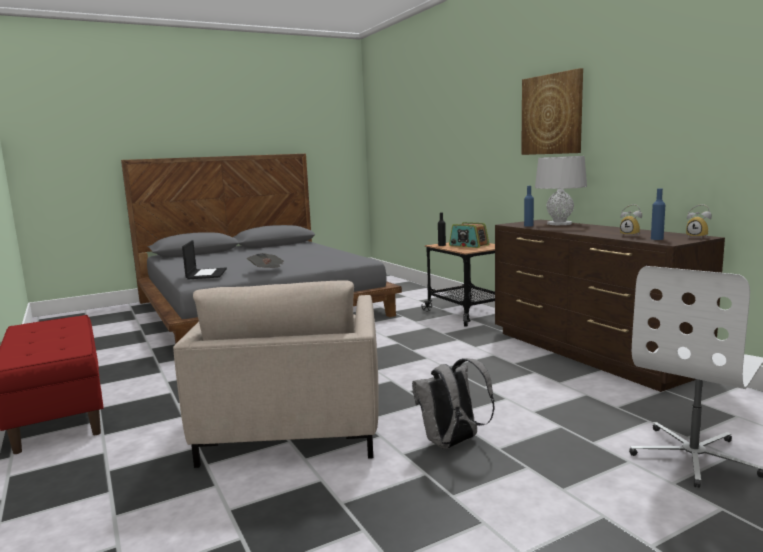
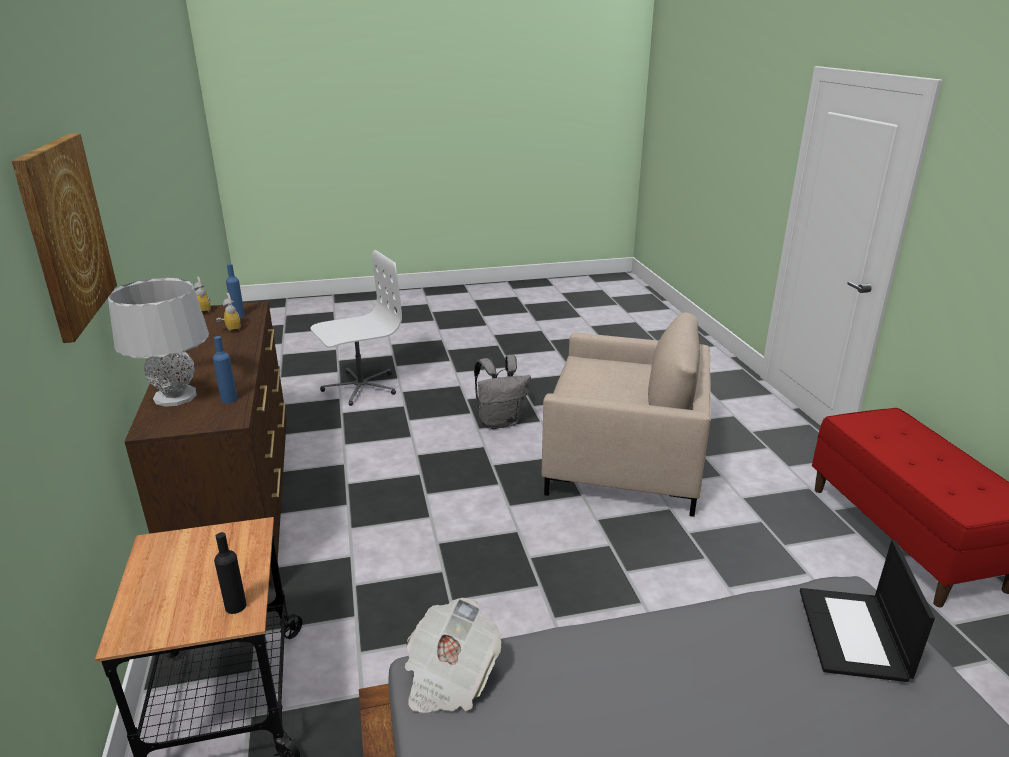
camera: 165 degrees left, 15 degrees up
beige armchair [173,280,379,468] -> beige armchair turned 90 degrees clockwise [542,312,711,517]
newspaper [247,253,284,268] -> newspaper moved to [405,598,501,713]
radio [449,222,489,248] -> none

